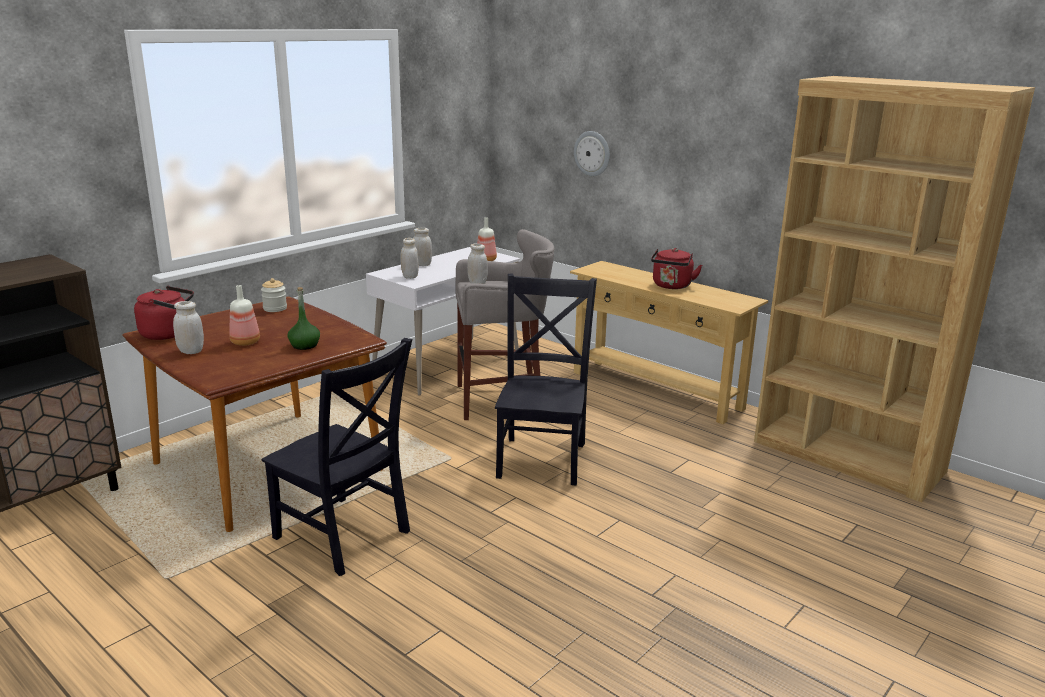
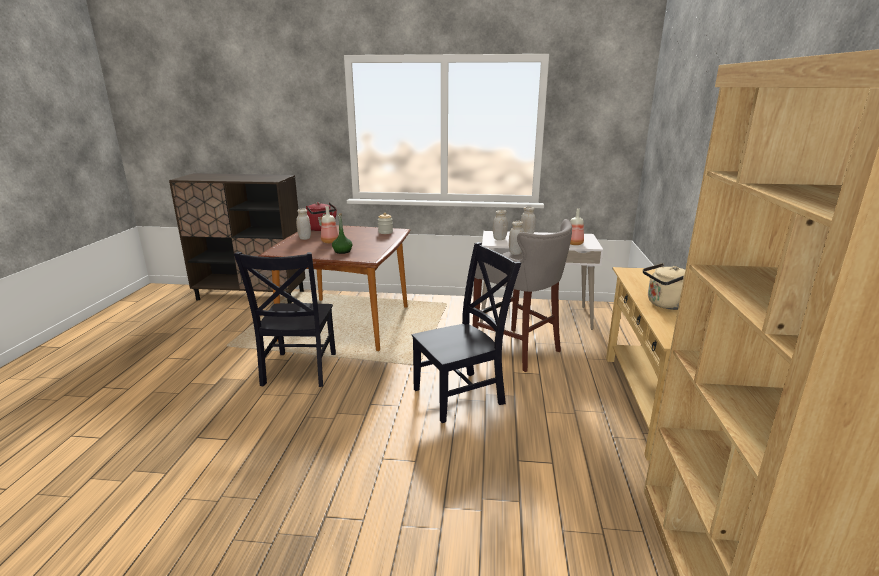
camera: 55 degrees right, 0 degrees up
wall clock [574,131,610,176] -> none
red kettle [651,248,702,289] -> beige kettle [643,263,685,310]

